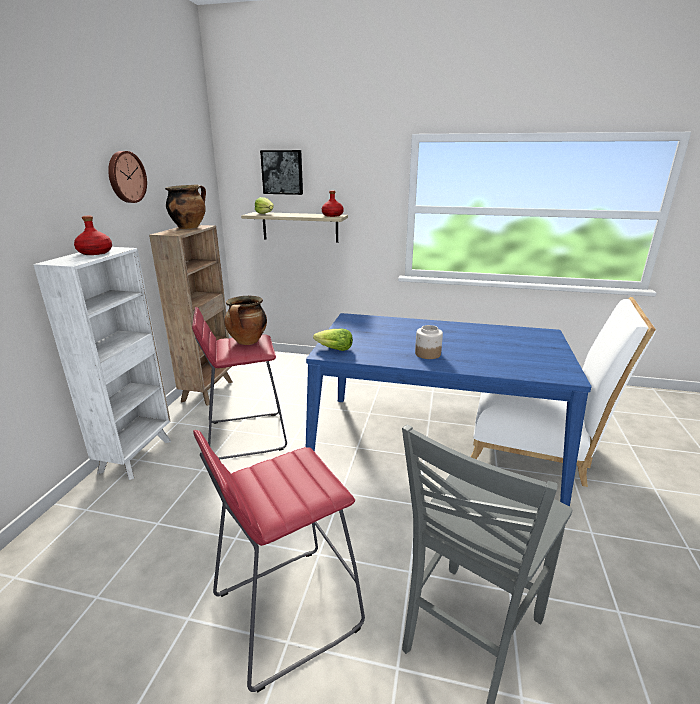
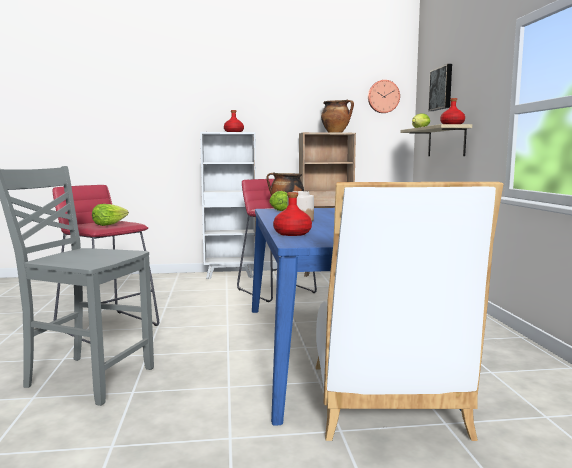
camera: 70 degrees right, 15 degrees down
wall clock [108,151,147,203] -> wall clock moved to [368,80,400,113]
none -> lettuce [92,204,129,226]
none -> red bottle [273,192,312,236]

